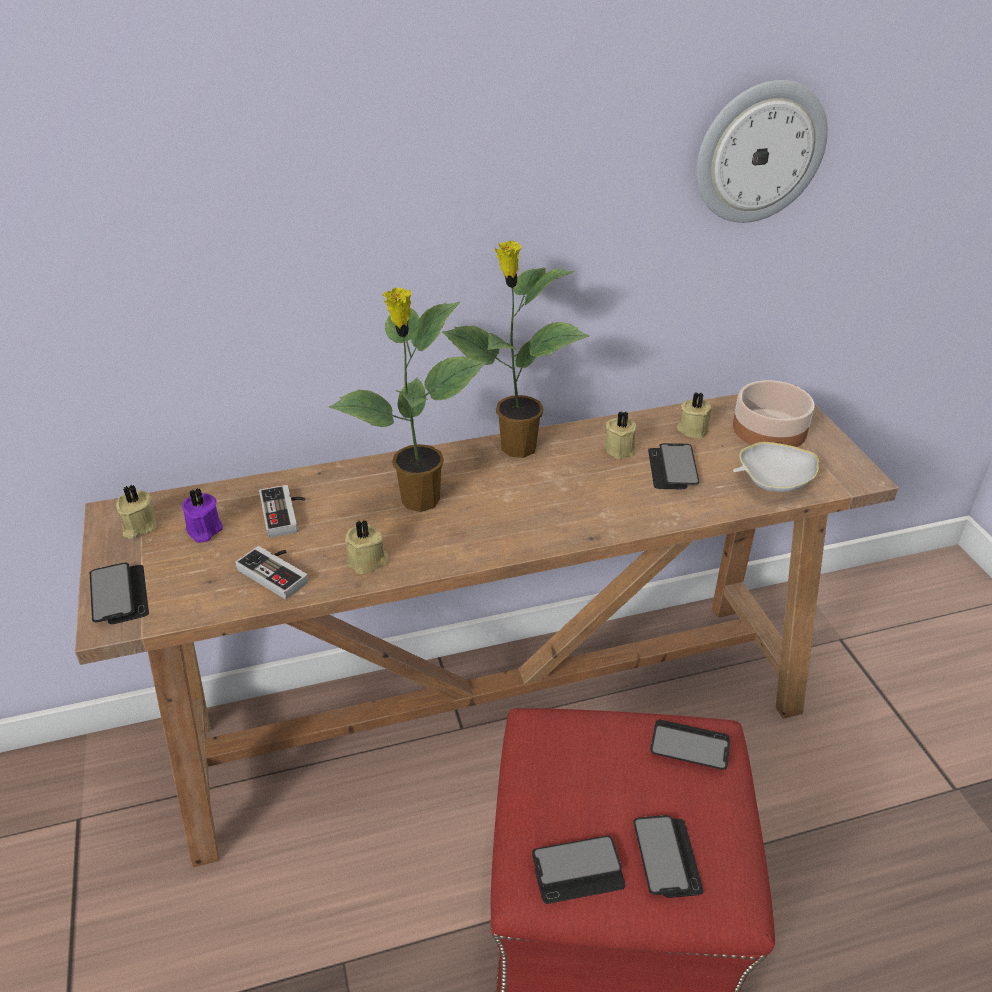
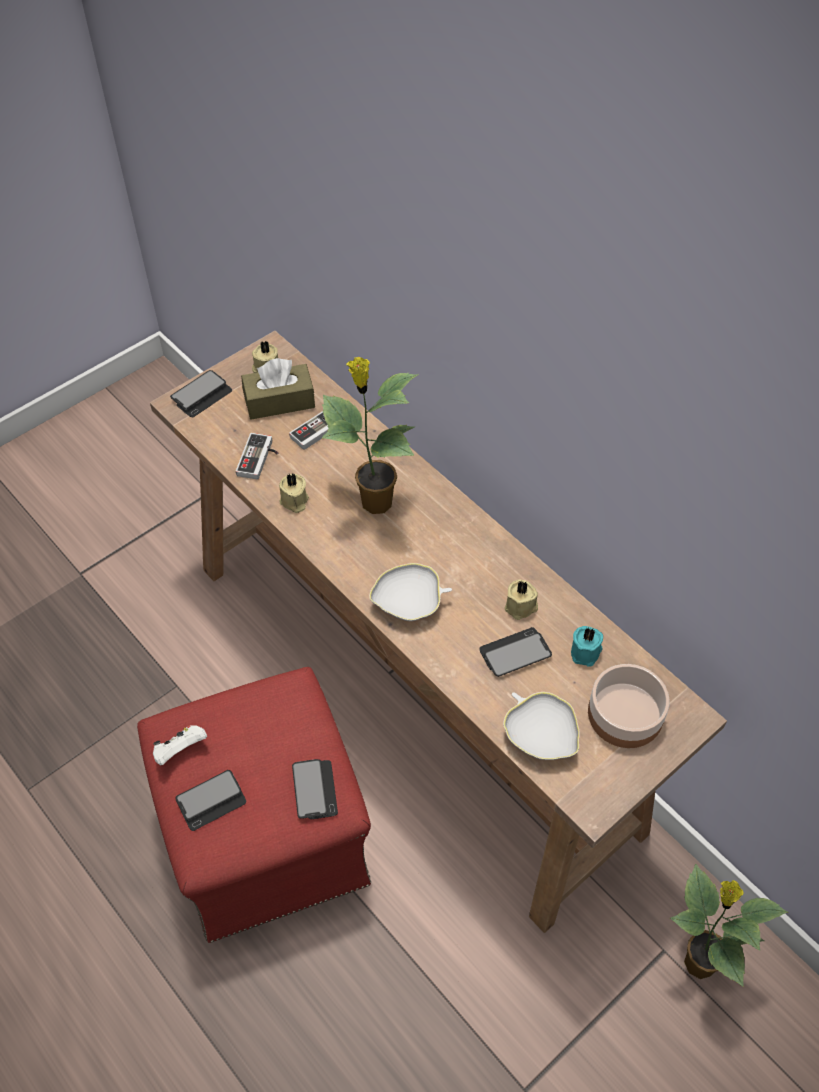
camera: 65 degrees right, 15 degrees up
purple candle [182,488,223,542] -> brown tissue box [241,358,315,420]
potted plant [442,240,589,458] -> potted plant moved to [670,864,788,987]
phone [532,835,625,904] -> white game controller [153,726,207,765]
beige candle [677,392,711,439] -> turquoise candle [571,626,603,667]
wall clock [696,80,828,223] -> none
none -> white bowl [369,563,452,621]

